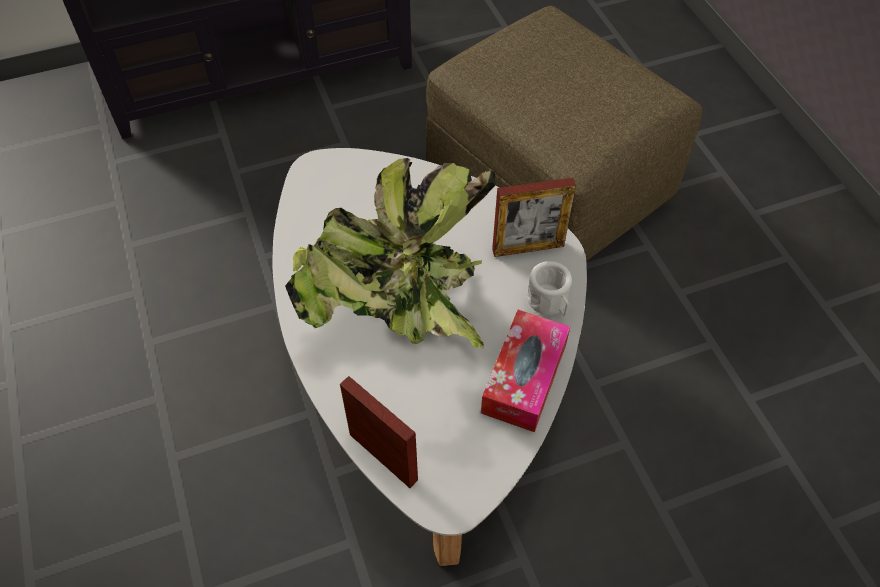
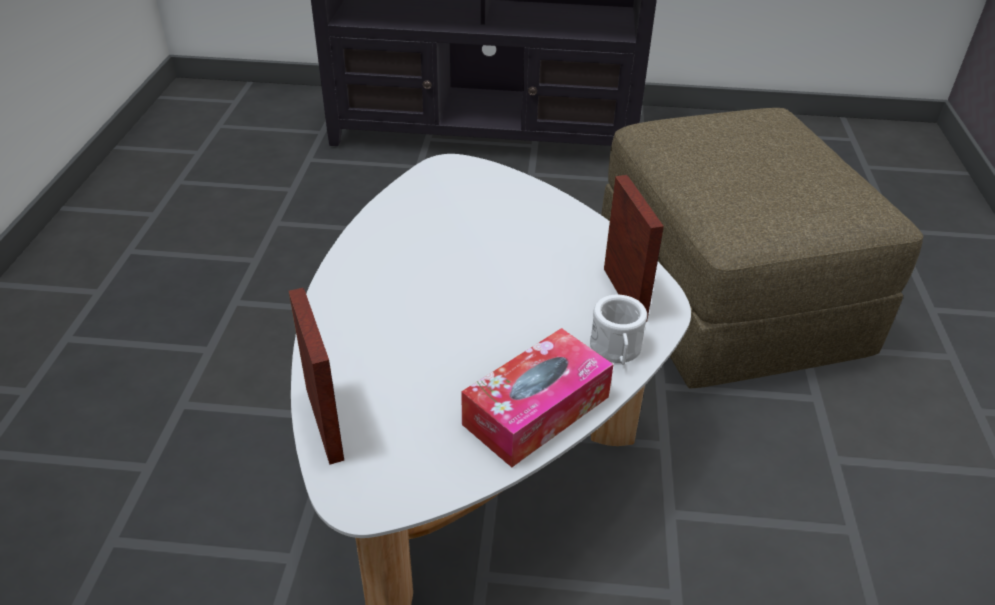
camera: 25 degrees right, 15 degrees down
potted plant [285,158,495,349] -> none
picture frame [492,178,576,257] -> picture frame turned 120 degrees counterclockwise [604,175,664,322]

